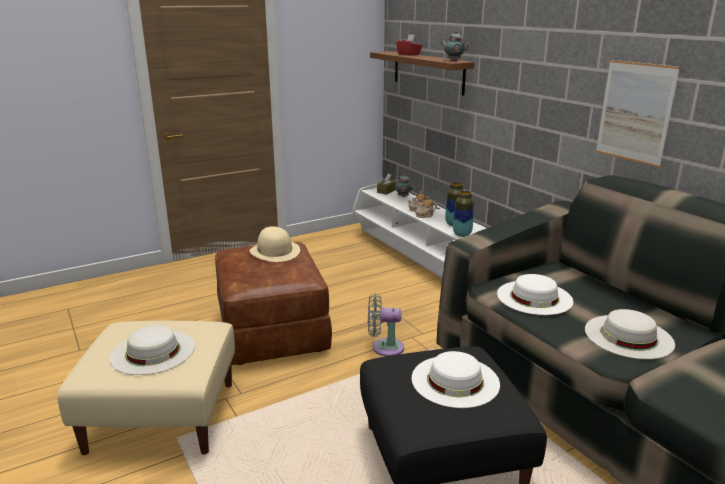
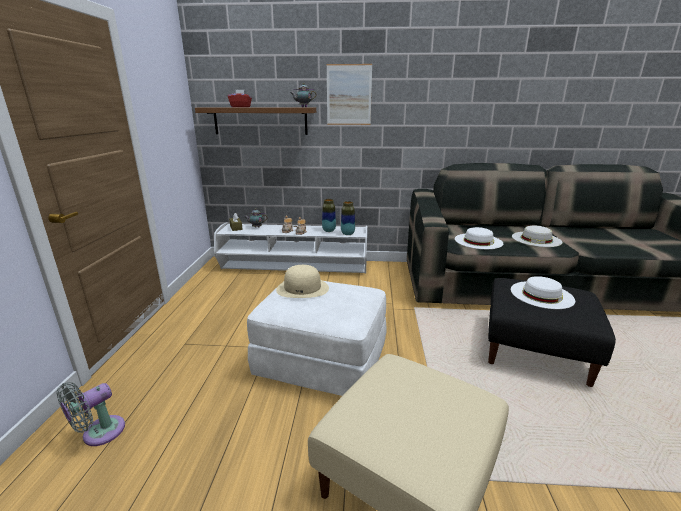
camera: 55 degrees left, 0 degrees up
white hat [110,325,195,375] -> none
brown ottoman [215,242,332,365] -> white ottoman [247,281,387,396]
grey fan [368,293,404,357] -> grey fan moved to [57,382,125,446]
picture [596,60,680,168] -> picture moved to [327,64,372,125]

